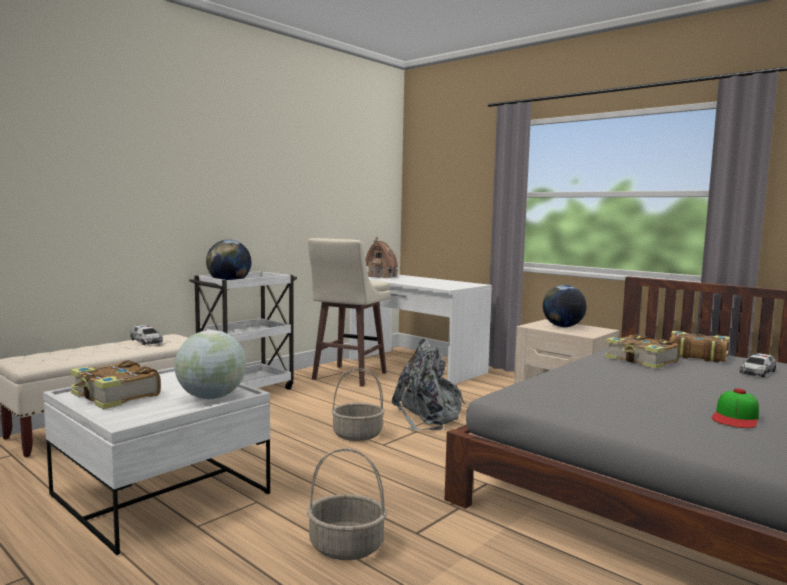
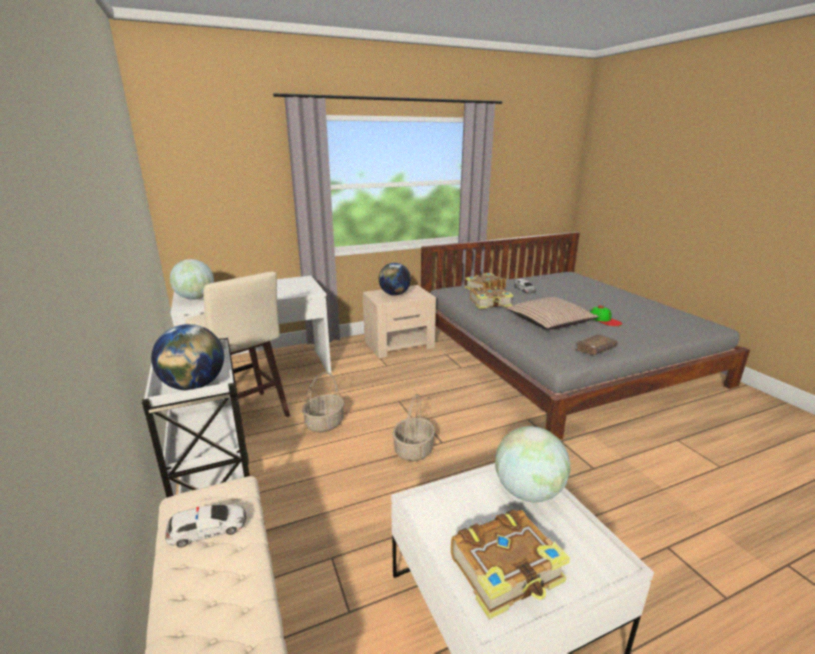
camera: 65 degrees left, 15 degrees up
basket [307,448,387,560] -> basket moved to [302,372,344,432]
toy house [365,237,398,278] -> globe [170,259,214,300]
grey backpack [392,338,465,430] -> none
none -> pillow [506,297,599,330]
none -> brown book [575,334,618,355]

